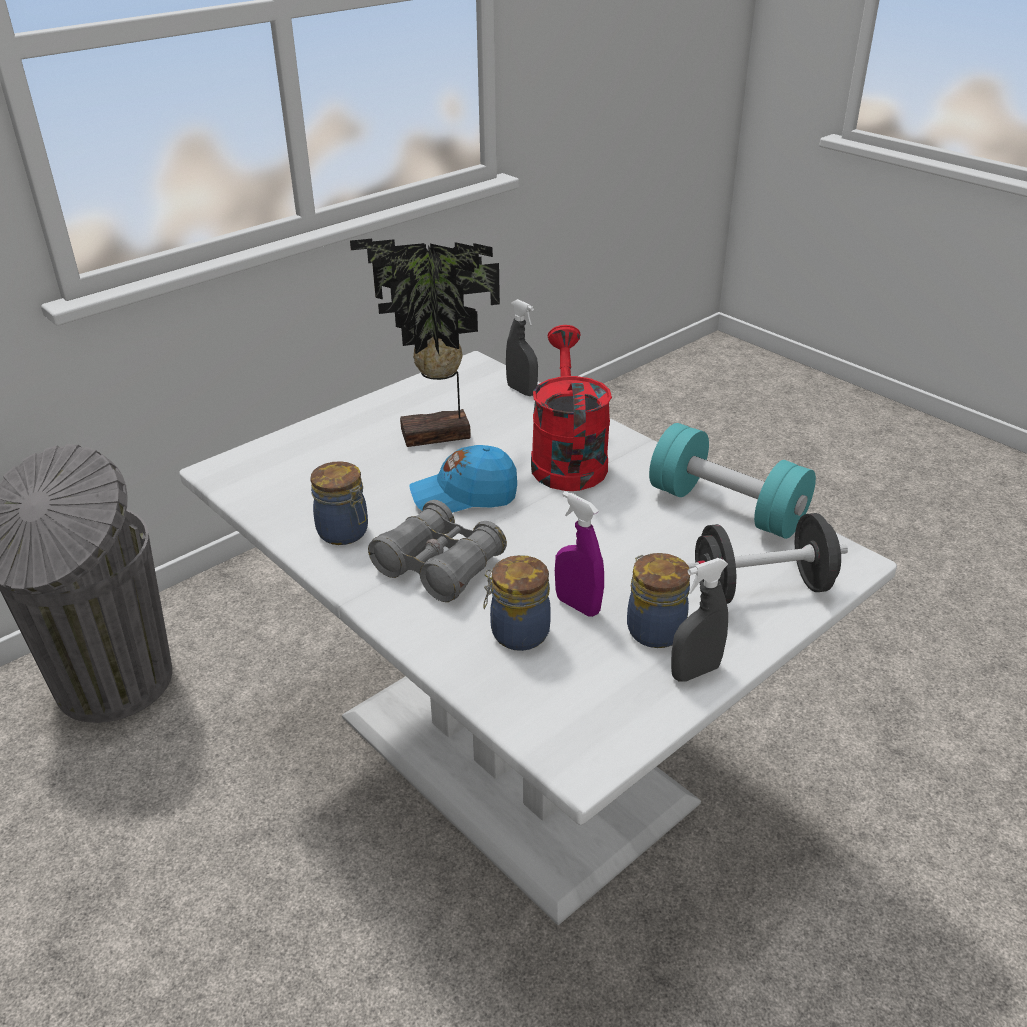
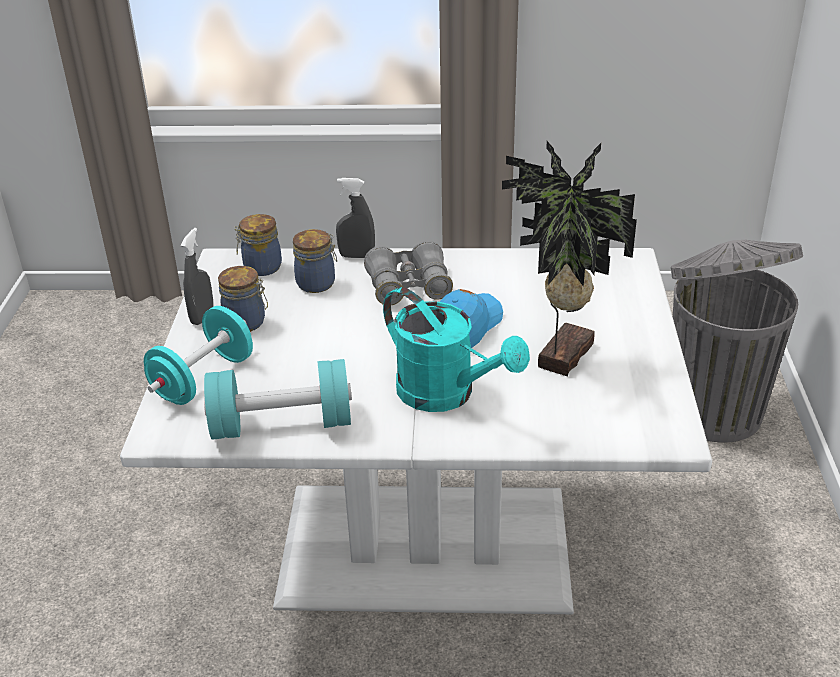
camera: 135 degrees right, 0 degrees up
jar [310,461,368,545] -> jar moved to [234,214,282,276]
grey spray bottle [506,299,538,396] -> grey spray bottle moved to [336,178,375,258]
red watering can [531,325,612,491] -> turquoise watering can [383,287,530,412]
purple spray bottle [555,491,604,617] -> none
black dumbbell [687,513,848,604] -> turquoise dumbbell [144,306,253,405]

